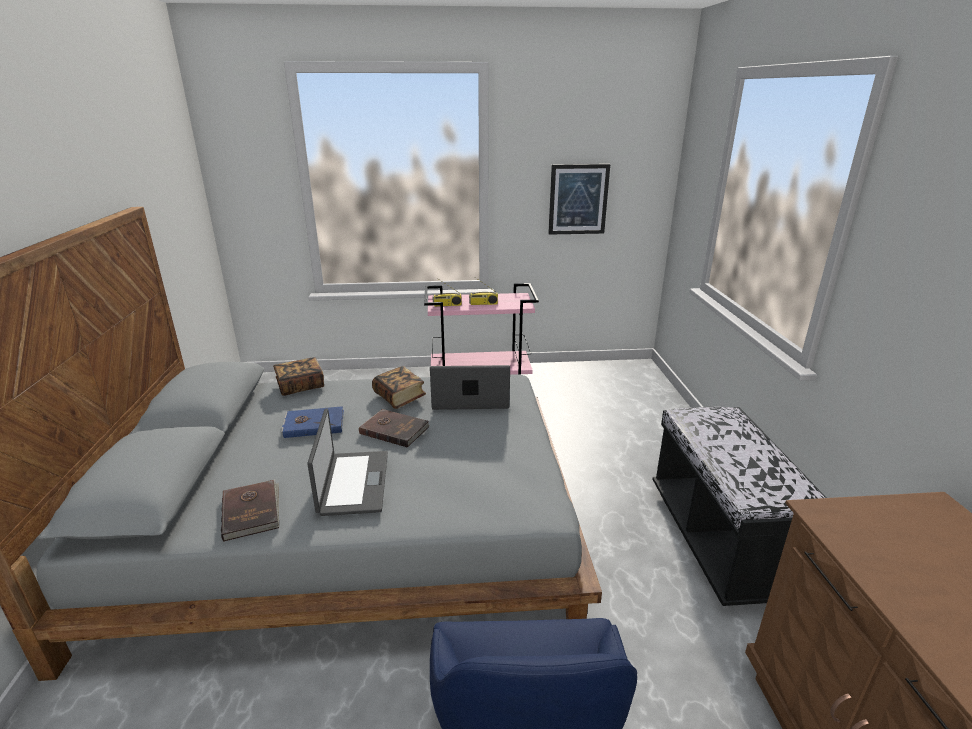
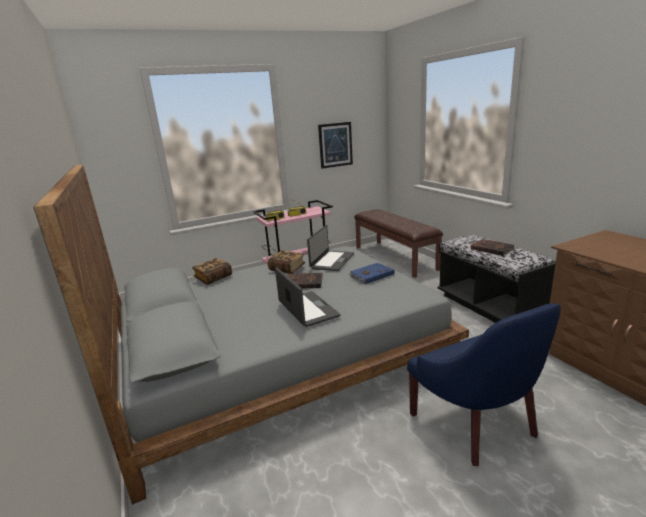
camera: 20 degrees left, 5 degrees down
brown book [221,479,279,542] -> brown book moved to [471,239,514,256]
blue book [281,406,344,438] -> blue book moved to [349,263,395,284]
laptop [430,365,510,410] -> laptop turned 135 degrees clockwise [307,225,354,271]
none -> brown bench [354,209,443,278]

